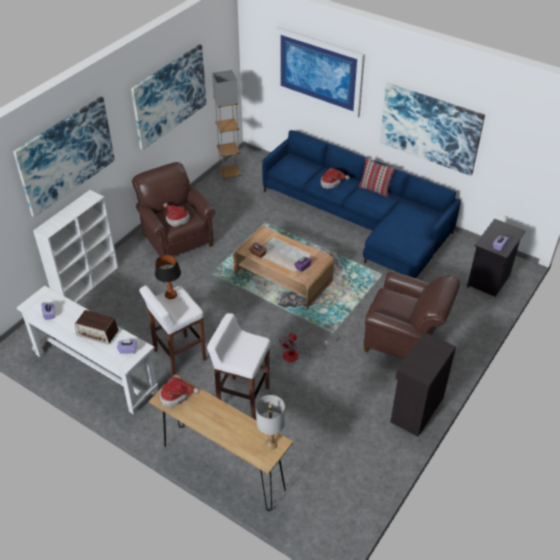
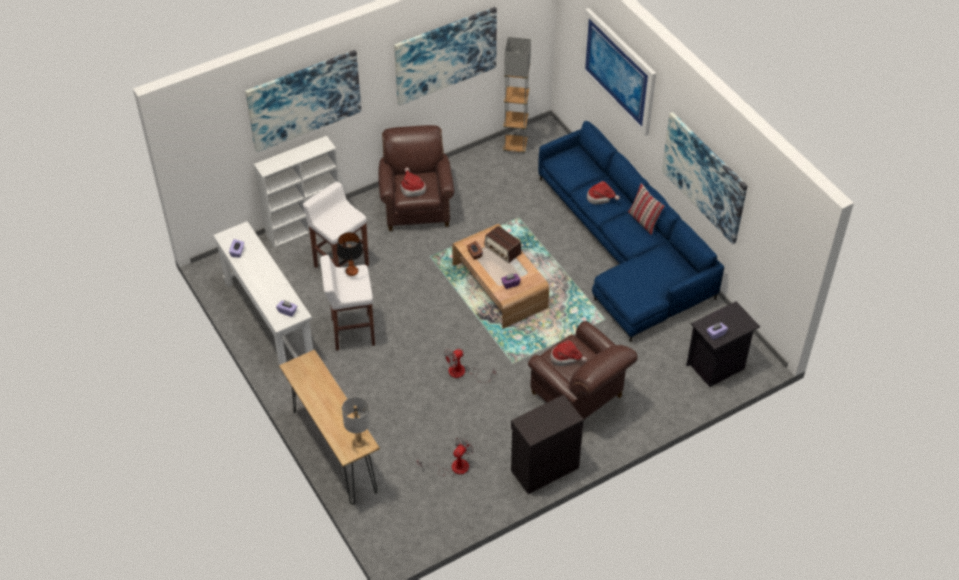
camera: 25 degrees right, 5 degrees up
radio [75,310,118,344] -> radio moved to [484,226,521,263]
hat [160,377,200,407] -> hat moved to [550,340,587,366]
white stool [207,313,270,419] -> white stool moved to [303,182,369,268]
none -> fan [417,437,473,476]

